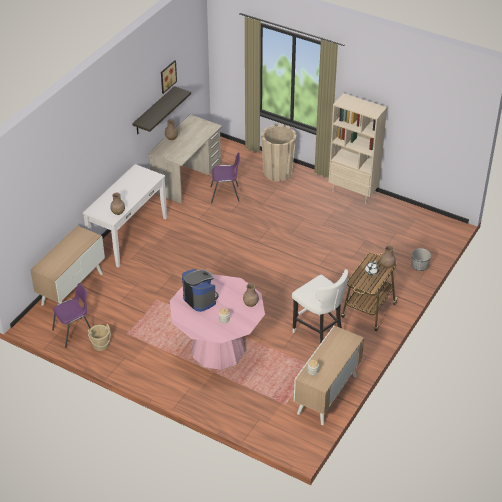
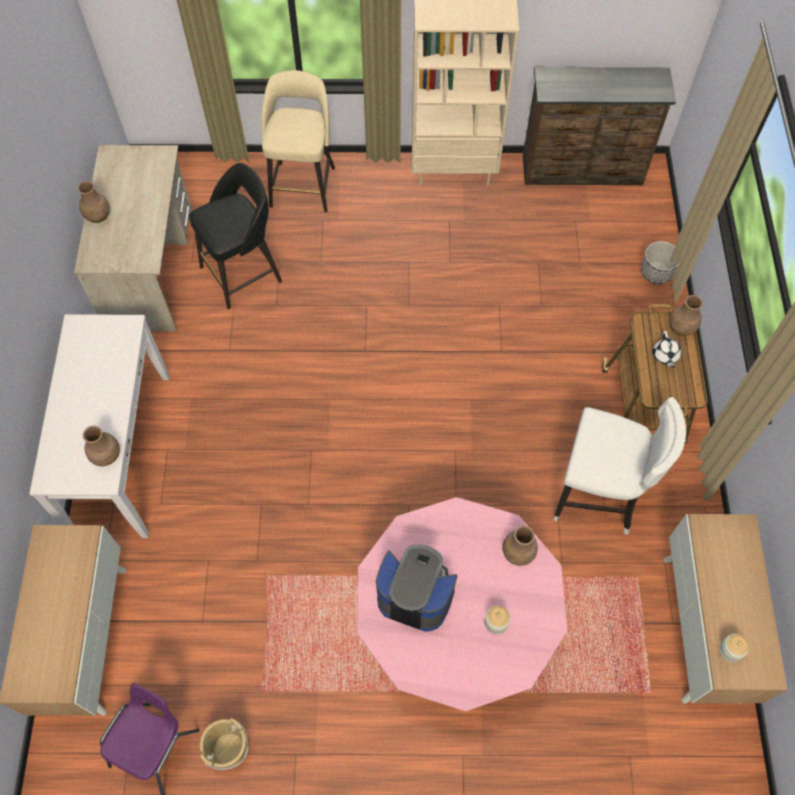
camera: 30 degrees left, 20 degrees up
shelf [132,86,191,134] -> none
picture [161,60,177,94] -> none
purple chair [211,152,240,203] -> black stool [189,163,282,309]
beige planter [261,124,296,181] -> beige stool [262,70,335,212]
none -> brown dresser [523,67,676,185]

